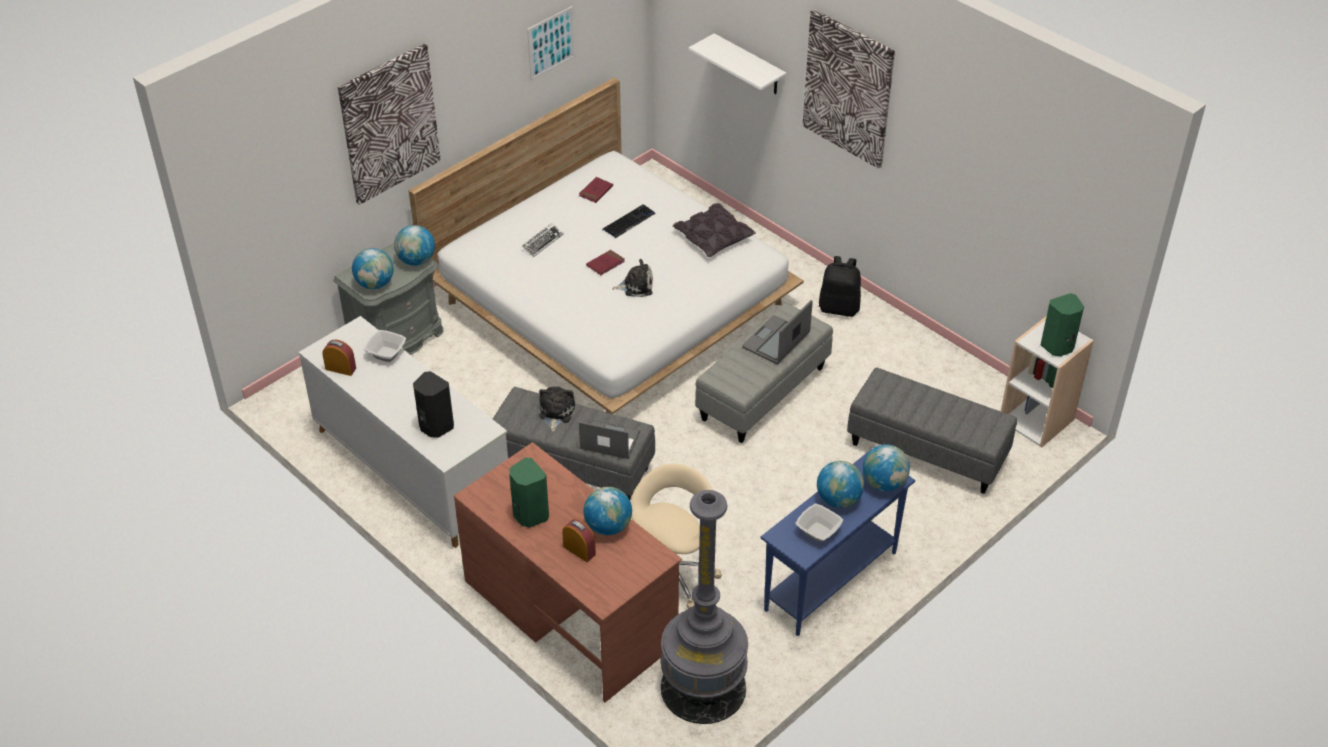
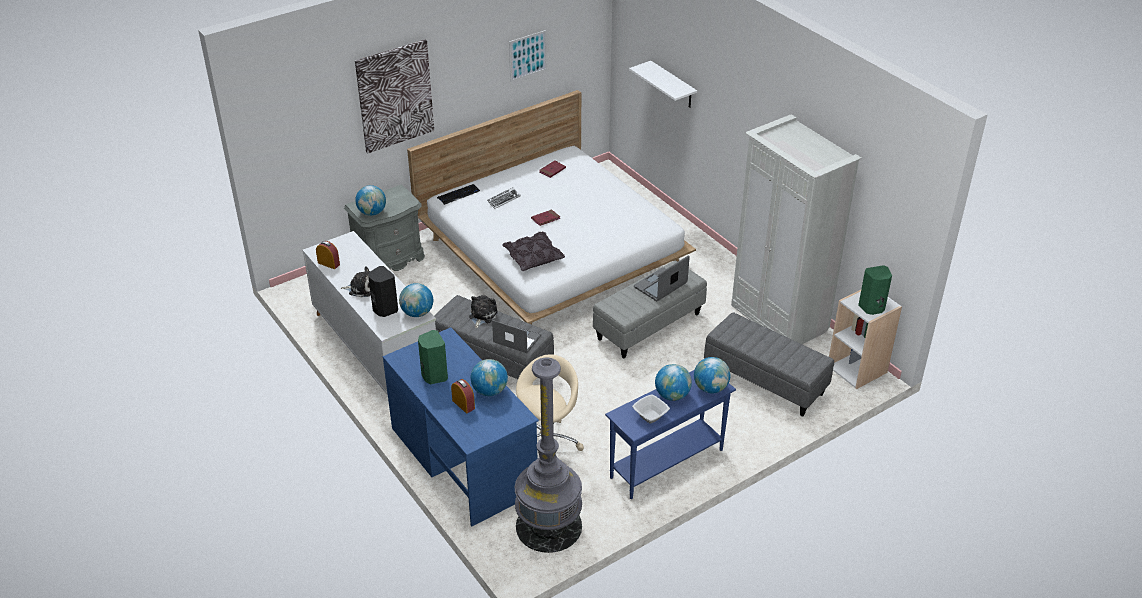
camera: 10 degrees right, 5 degrees down
bowl [364,330,406,362] -> none
globe [394,225,435,266] -> globe moved to [399,283,433,317]
brown desk [454,442,682,702] -> blue desk [383,327,539,527]
keyboard [602,204,655,238] -> keyboard moved to [437,184,480,205]
plush toy [612,259,653,297] -> plush toy moved to [340,266,371,297]
black pillow [673,203,756,257] -> black pillow moved to [502,231,565,271]
picture [802,9,895,169] -> none
black backpack [819,256,861,317] -> none
none -> white wardrobe [731,114,862,344]

